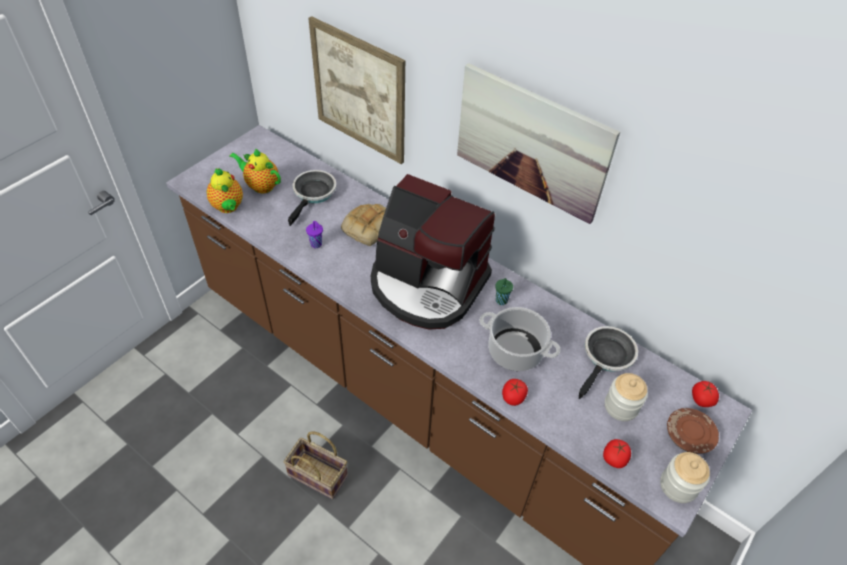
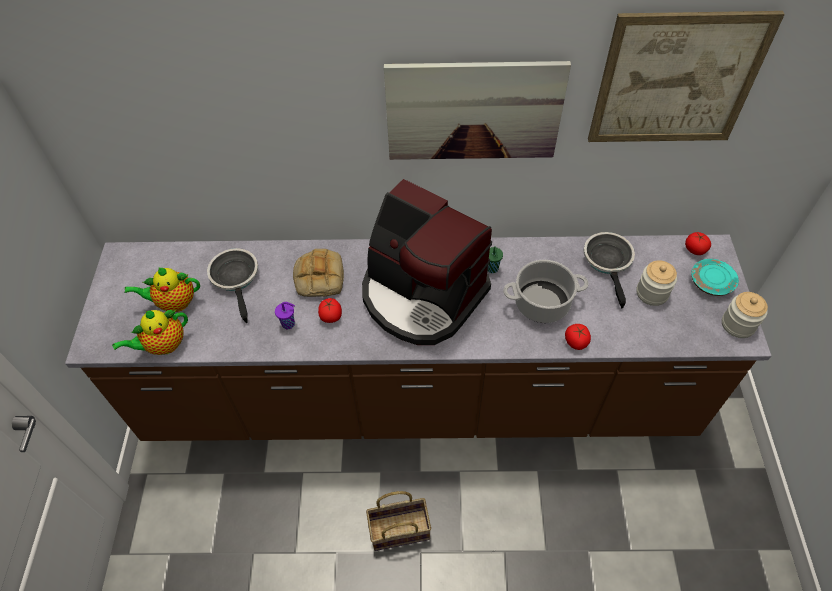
camera: 35 degrees left, 5 degrees up
teapot [206,168,243,213] -> teapot turned 120 degrees clockwise [112,309,188,355]
picture [308,16,405,164] -> picture moved to [588,11,785,142]
coffee machine [371,174,495,329] -> coffee machine turned 45 degrees clockwise [362,179,492,345]
tomato [603,439,631,468] -> tomato moved to [318,298,342,323]
brown plate [667,408,719,454] -> turquoise plate [692,259,739,296]

